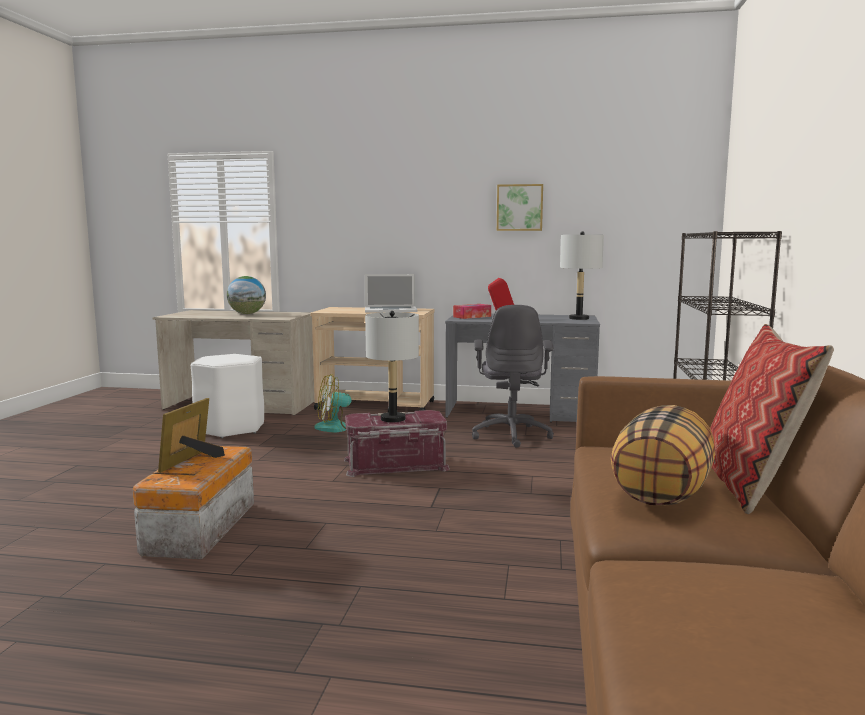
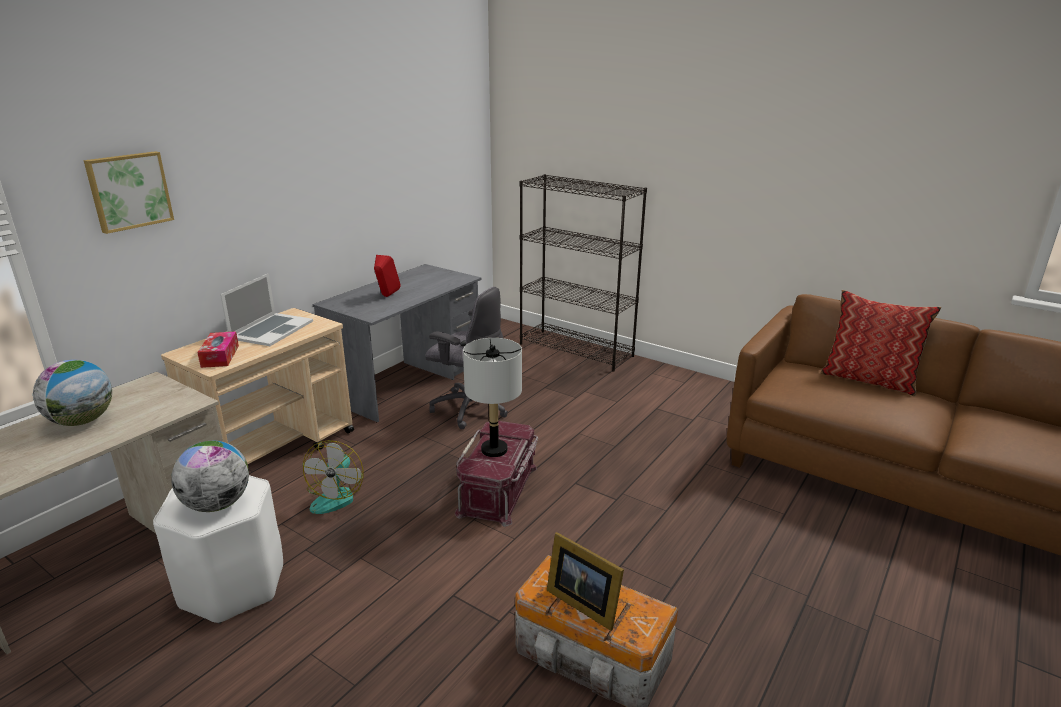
camera: 65 degrees left, 15 degrees up
tissue box [453,304,491,319] -> tissue box moved to [197,331,239,368]
picture [497,184,543,231] -> picture moved to [84,151,174,234]
grey table lamp [560,231,604,320] -> none
pillow [611,405,715,506] -> none
none -> globe [171,441,249,512]

